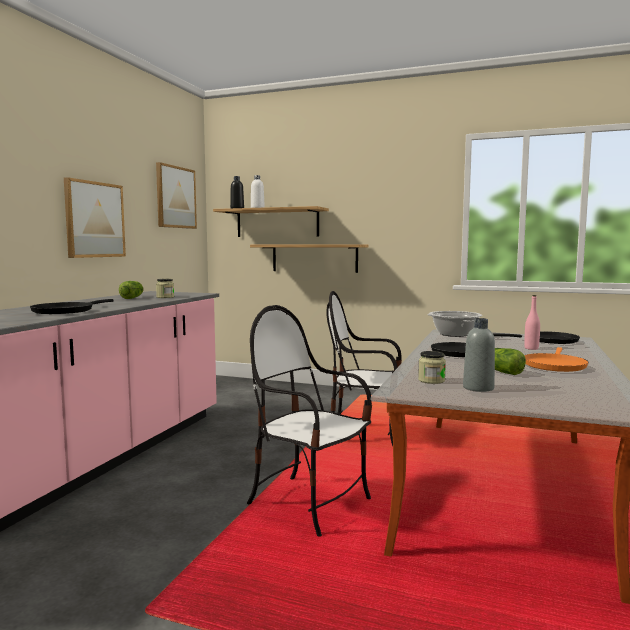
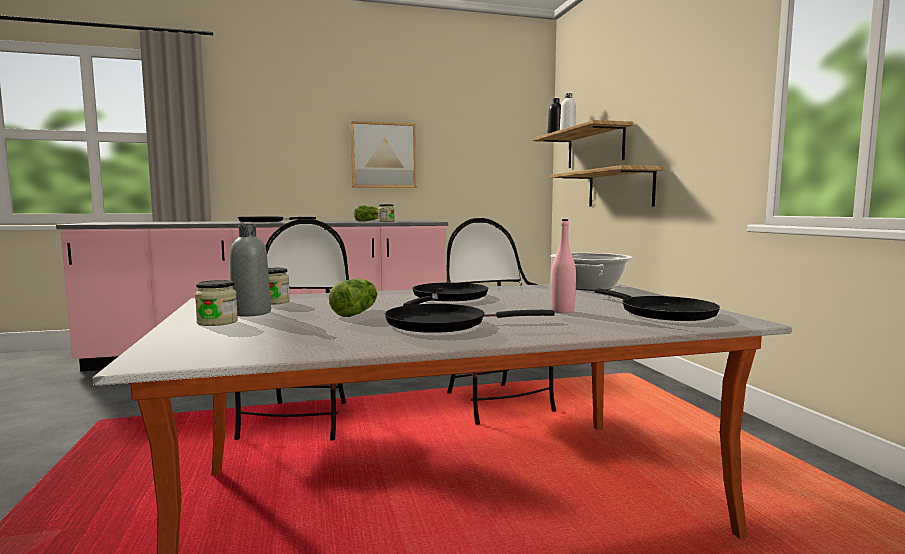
camera: 55 degrees right, 0 degrees up
picture [156,162,197,229] -> none
orange frying pan [524,347,589,372] -> black frying pan [385,304,555,333]
none -> jar [195,280,238,326]

